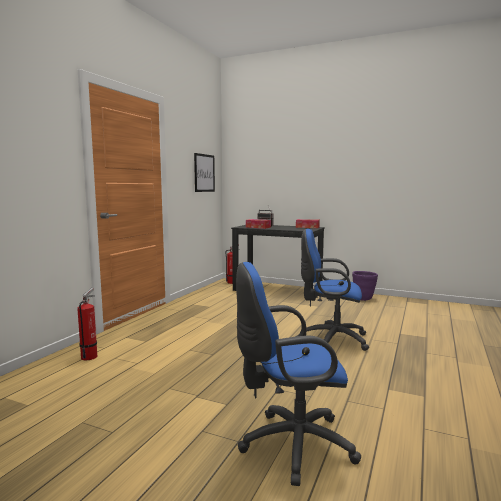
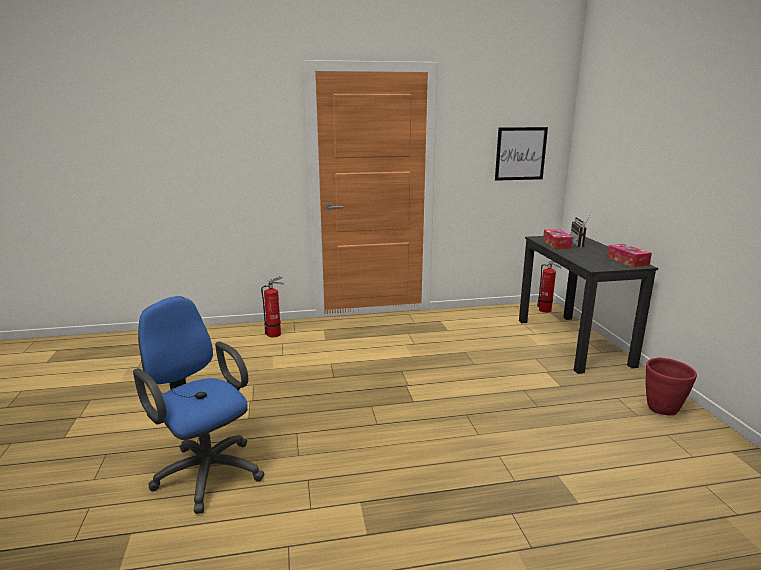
camera: 55 degrees right, 10 degrees up
blue office chair [301,229,369,351] -> none
purple planter [352,271,378,301] -> red planter [645,358,697,416]

